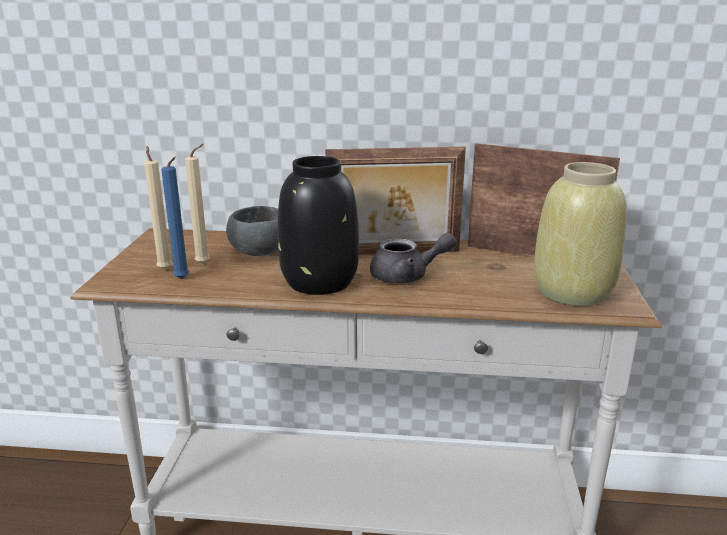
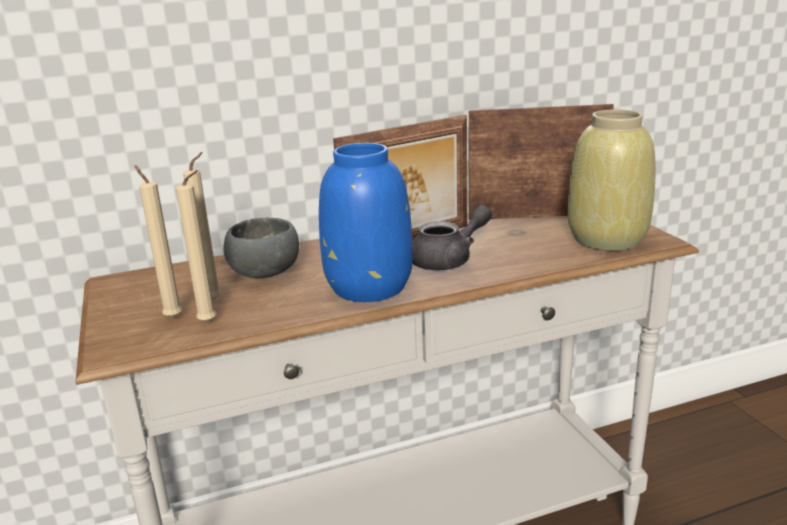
camera: 25 degrees left, 0 degrees up
blue candle [161,157,189,279] -> beige candle [176,170,216,323]
black vase [278,156,359,295] -> blue vase [319,143,413,302]

